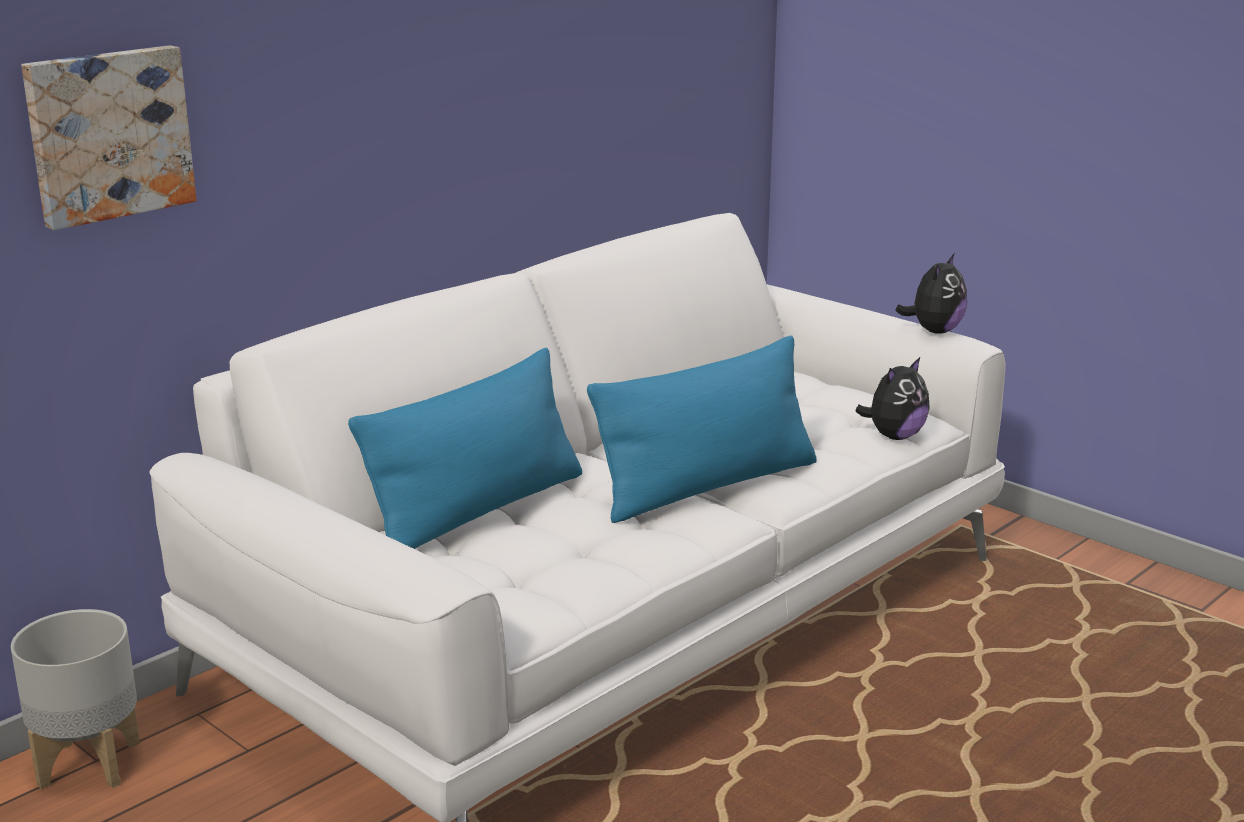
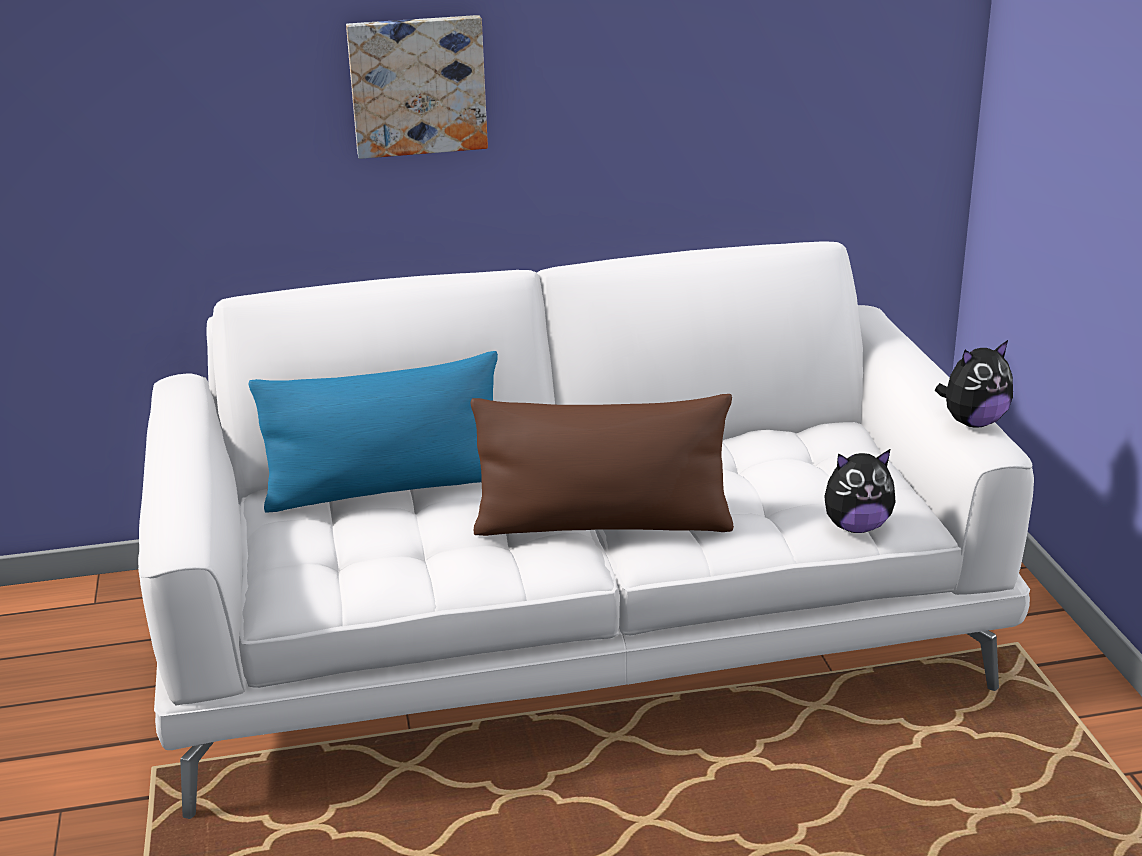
camera: 35 degrees right, 5 degrees up
grey planter [11,609,140,789] -> none
picture [21,45,196,230] -> picture moved to [346,15,488,159]
blue pillow [587,335,817,523] -> brown pillow [470,394,734,536]

